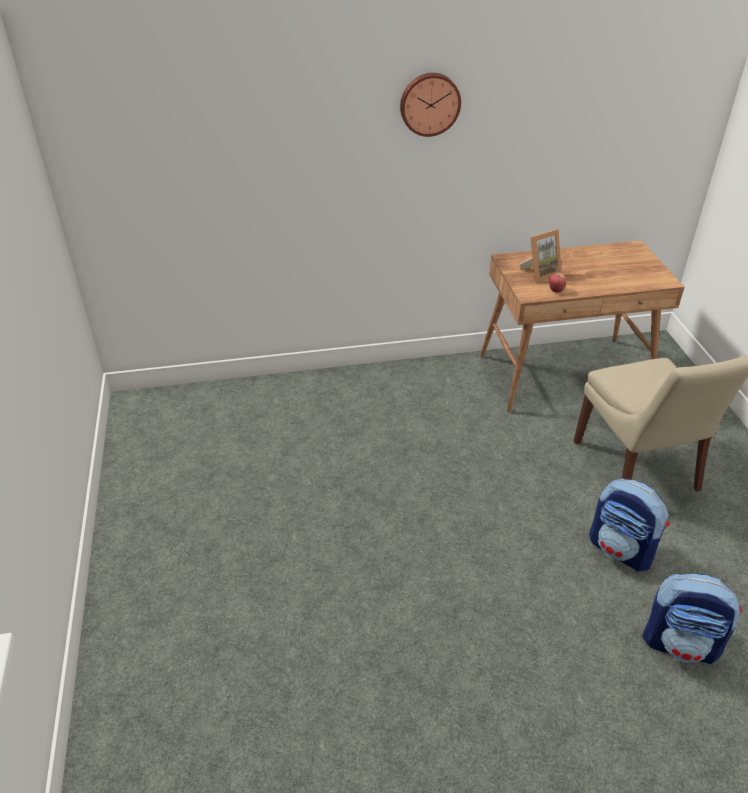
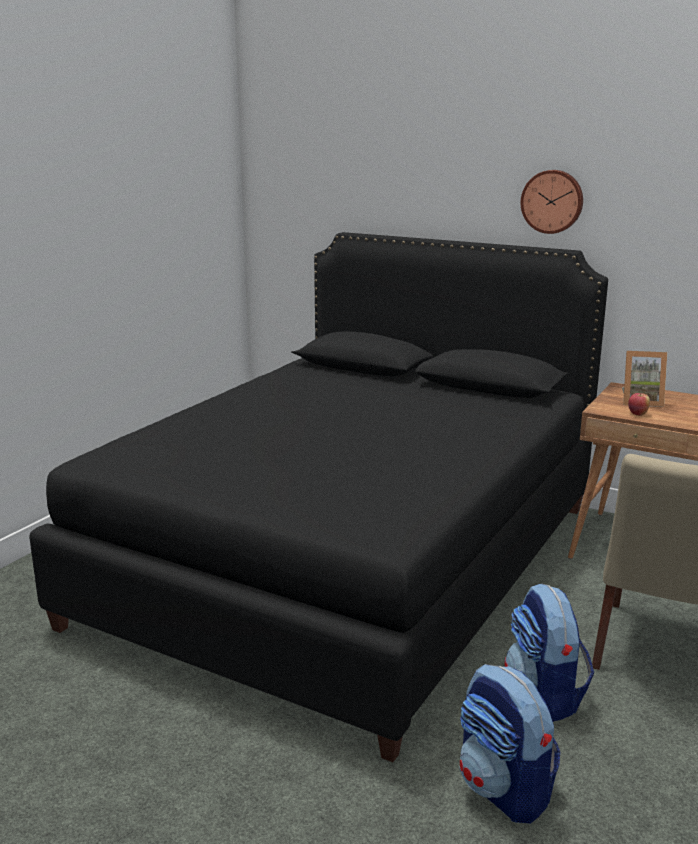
camera: 40 degrees right, 20 degrees down
none -> black bed [29,232,608,762]

